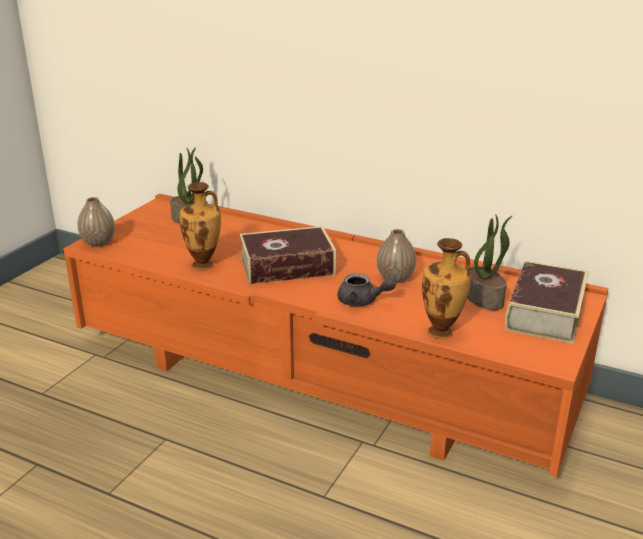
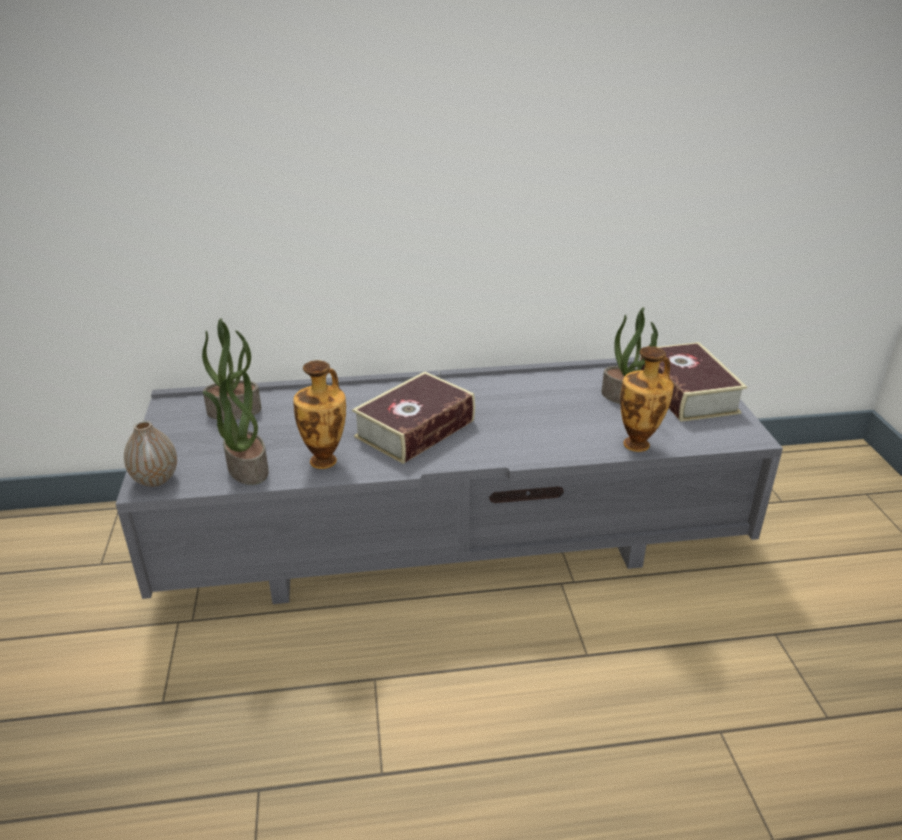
camera: 35 degrees left, 5 degrees up
orange tv stand [63,194,608,477] -> grey tv stand [116,357,783,604]
grey teapot [337,273,396,306] -> none
vase [377,229,416,283] -> none
none -> potted plant [203,371,269,485]

